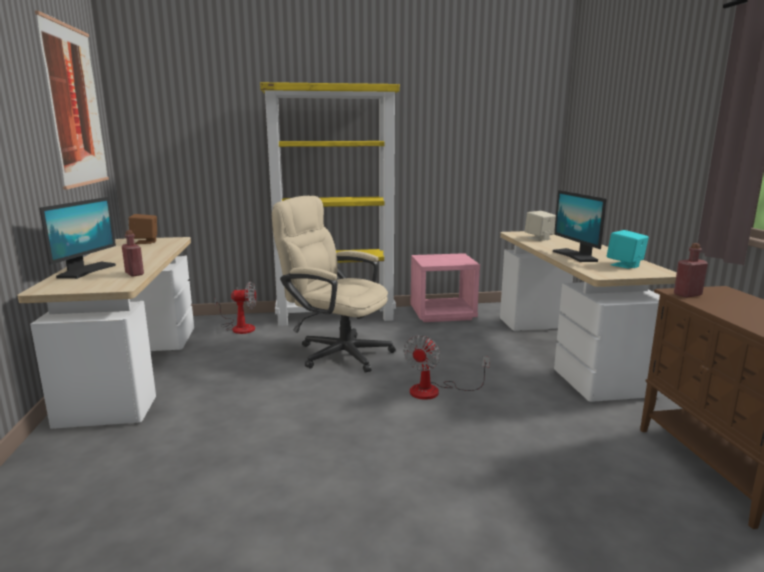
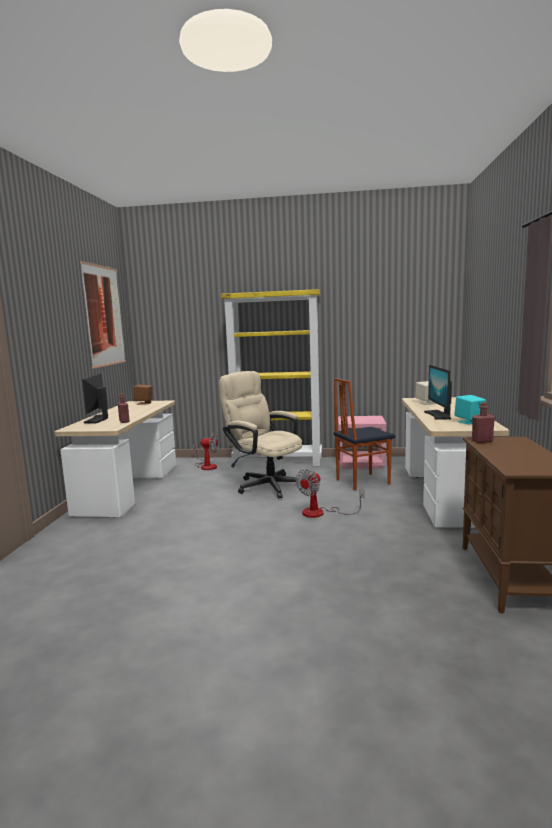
camera: 15 degrees right, 5 degrees down
monitor [39,197,116,279] -> monitor turned 150 degrees clockwise [82,373,108,423]
none -> chair [334,378,396,491]

